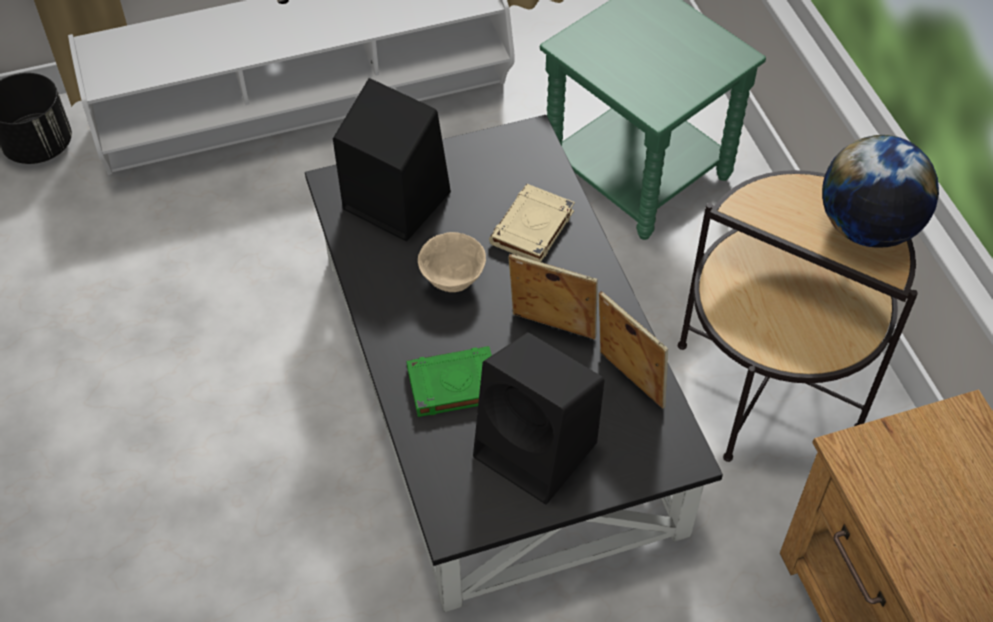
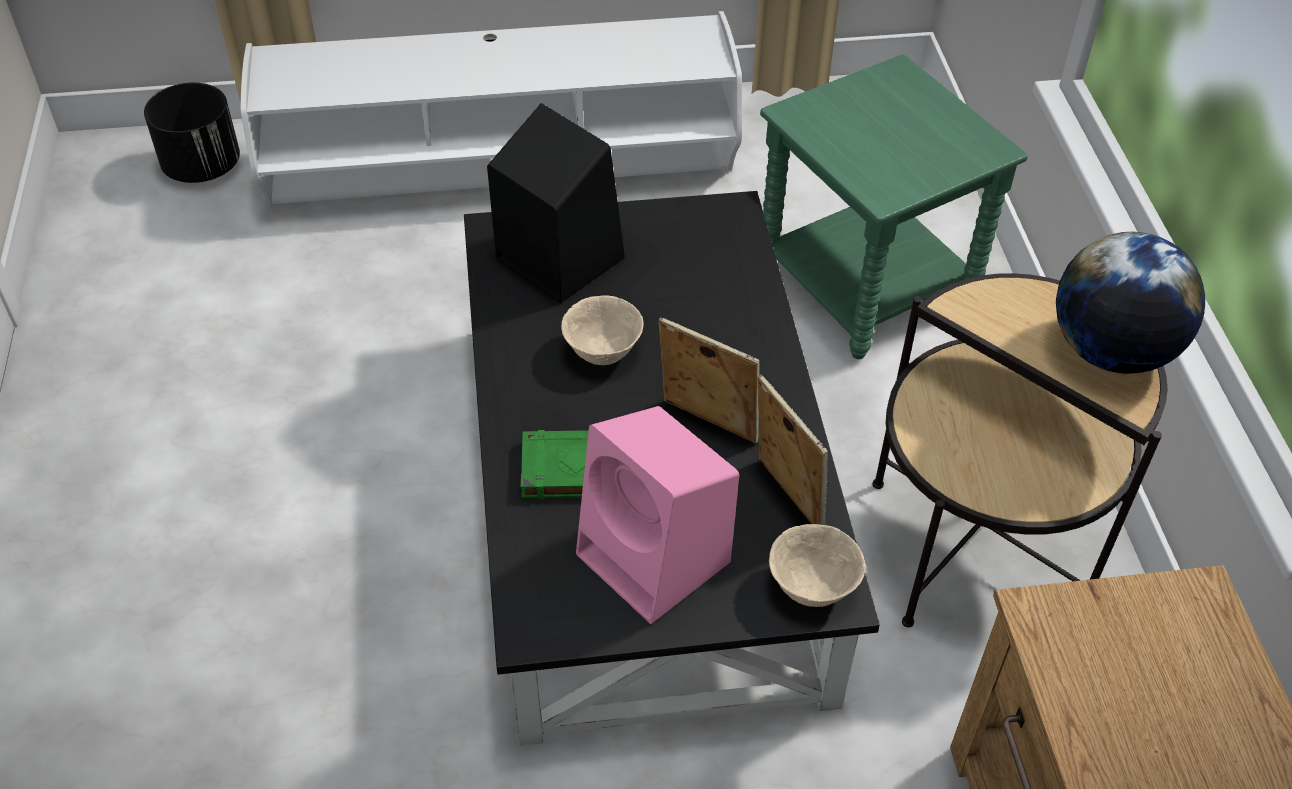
camera: 10 degrees right, 5 degrees down
black speaker [473,332,605,505] -> pink speaker [576,406,739,624]
beige book [489,184,575,262] -> none
none -> beige bowl [769,524,865,607]

